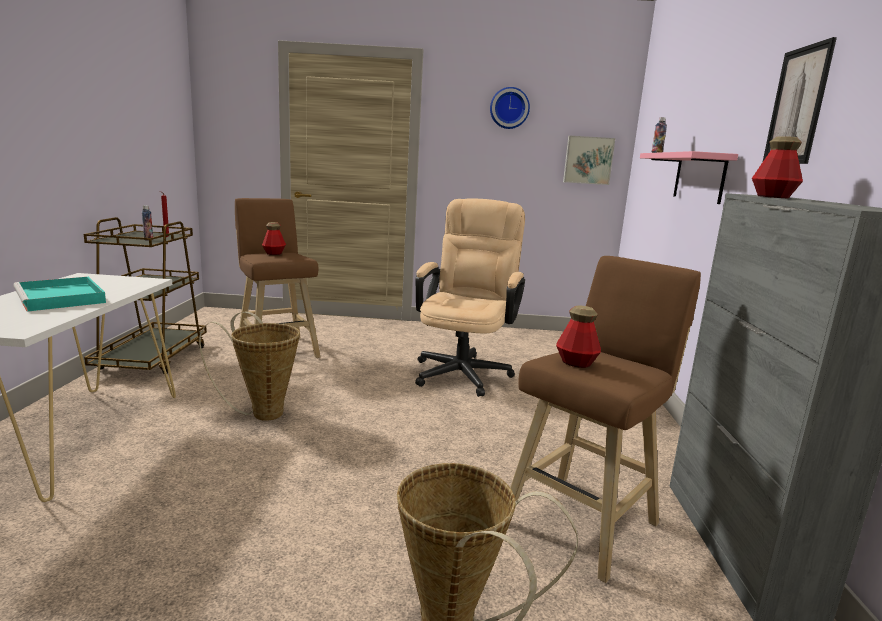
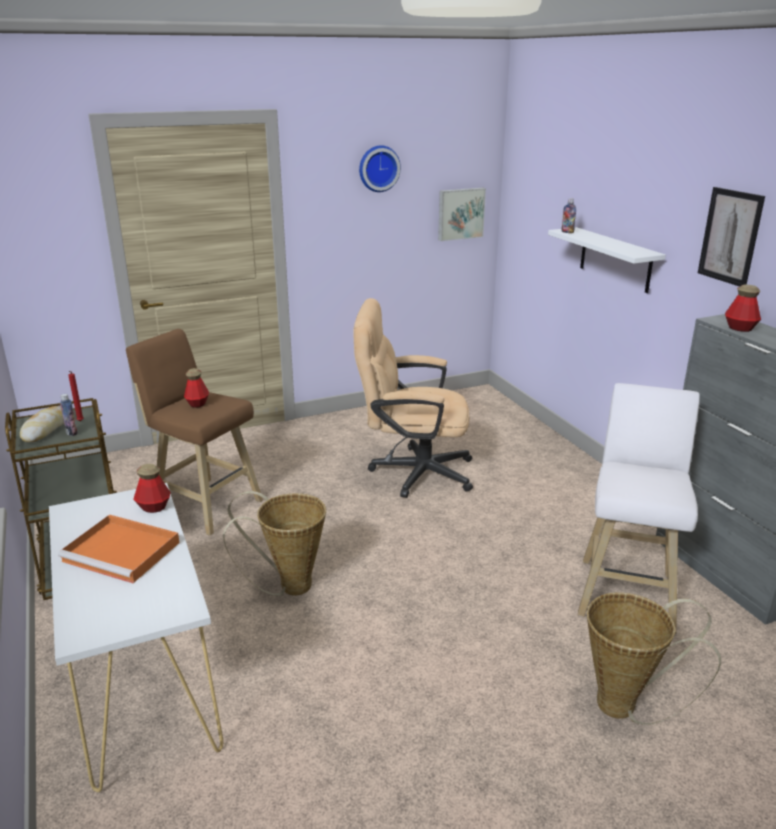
camera: 25 degrees left, 10 degrees up
turquoise tray [13,277,106,312] -> orange tray [58,515,179,583]
beige office chair [415,199,525,397] -> beige office chair turned 75 degrees counterclockwise [353,298,473,498]
brown stool [510,256,701,583] -> white stool [578,383,700,634]
bottle [556,305,601,368] -> bottle moved to [133,464,171,513]
pink shelf [640,151,738,204] -> white shelf [548,227,666,293]
none -> bread [20,406,64,442]

